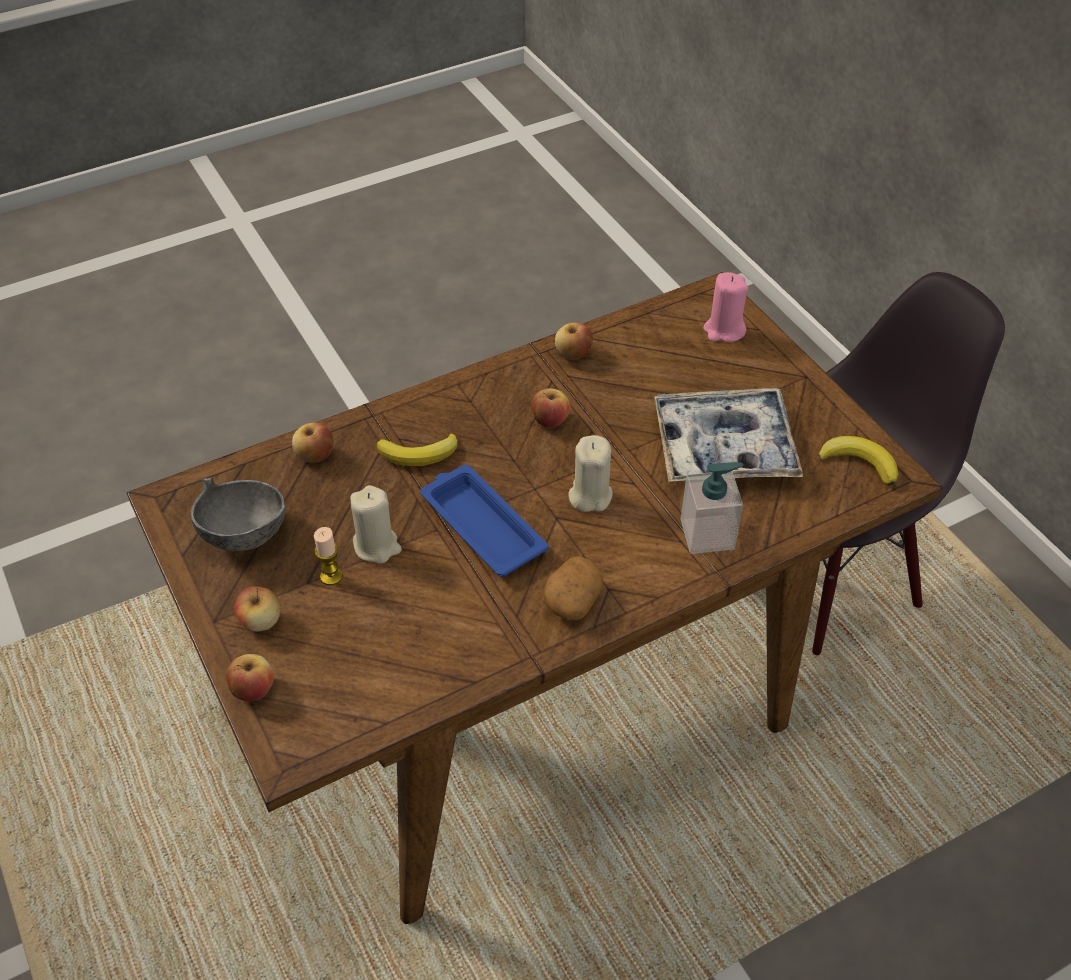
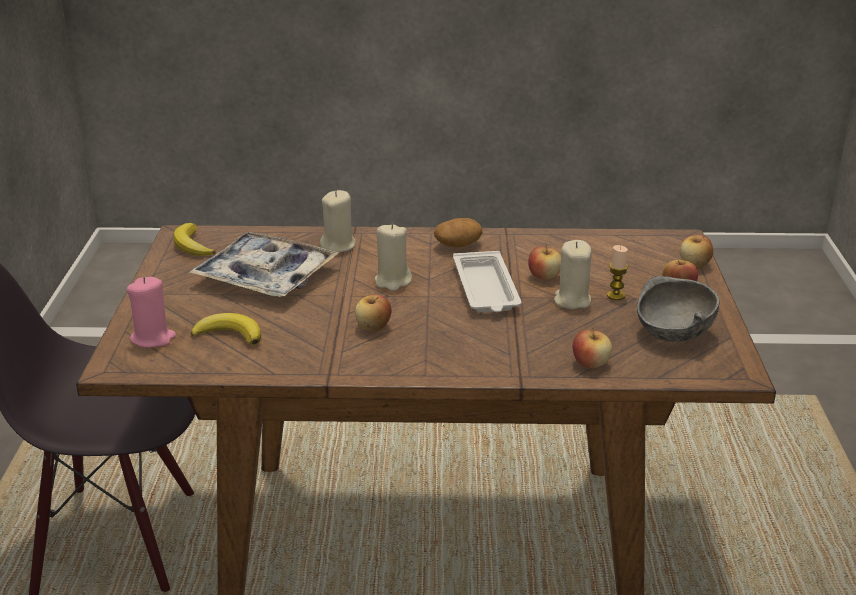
camera: 150 degrees left, 20 degrees down
banana [377,433,457,466] -> banana moved to [191,313,261,345]
blue tray [420,465,549,577] -> white tray [453,251,522,313]
apple [555,323,593,360] -> apple moved to [528,244,561,280]
soap dispenser [681,462,743,554] -> beige candle [319,190,356,252]

